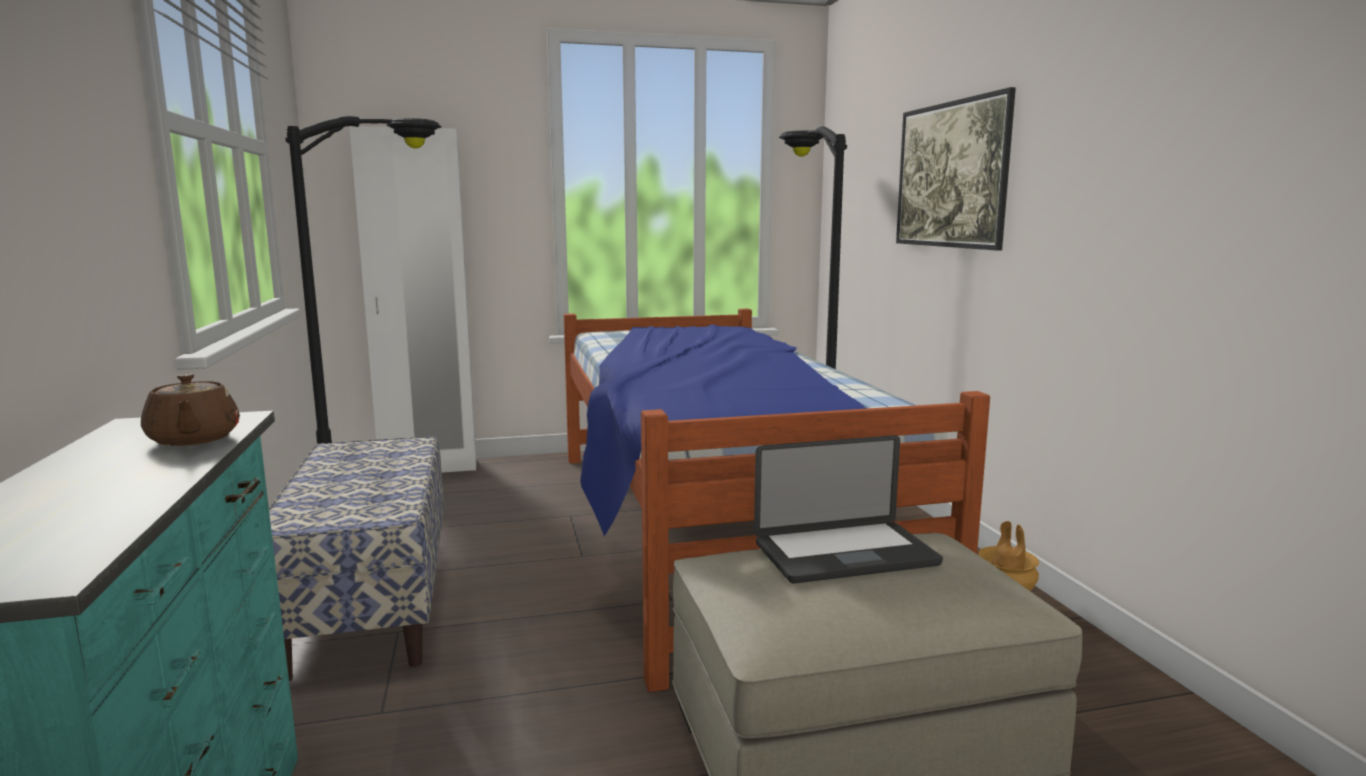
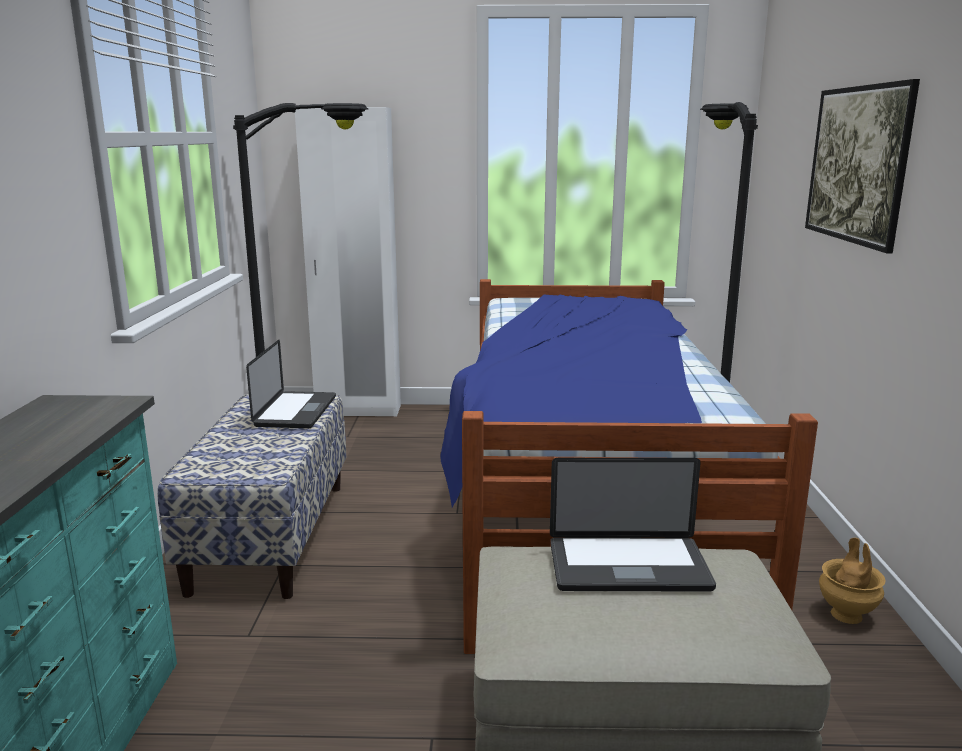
camera: 15 degrees right, 5 degrees up
brown teapot [141,373,240,446] -> none
none -> laptop [246,340,336,428]

